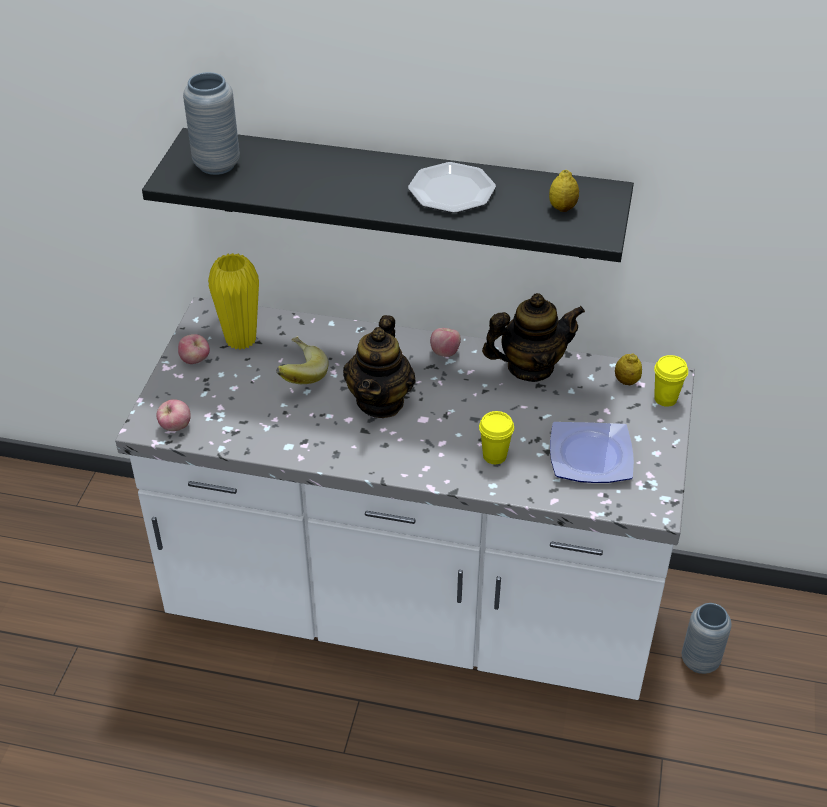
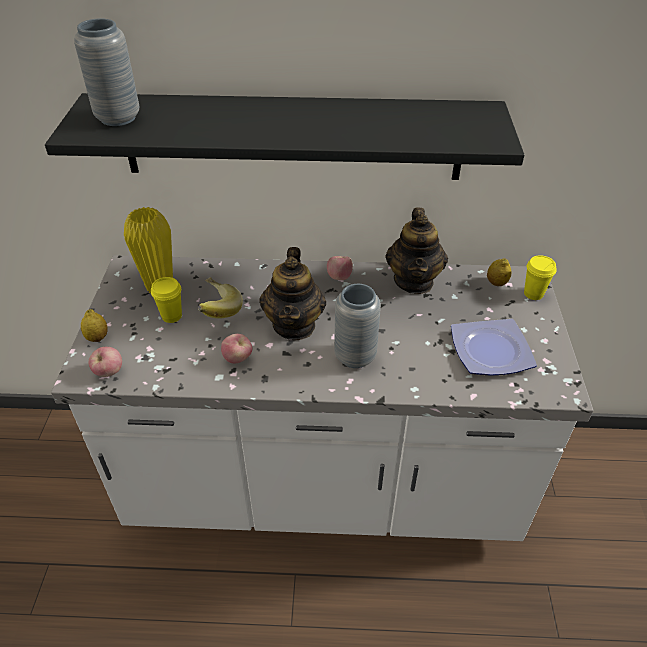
camera: 10 degrees left, 0 degrees up
apple [178,334,210,364] -> apple moved to [221,334,252,363]
plate [408,162,496,213] -> none
yellow cup [479,411,514,464] -> yellow cup moved to [151,277,182,323]
teapot [482,293,585,382] -> teapot turned 120 degrees clockwise [386,208,448,294]
lemon [549,170,579,212] -> lemon moved to [81,309,108,342]
grey vase [682,603,732,674] -> grey vase moved to [334,284,381,368]

